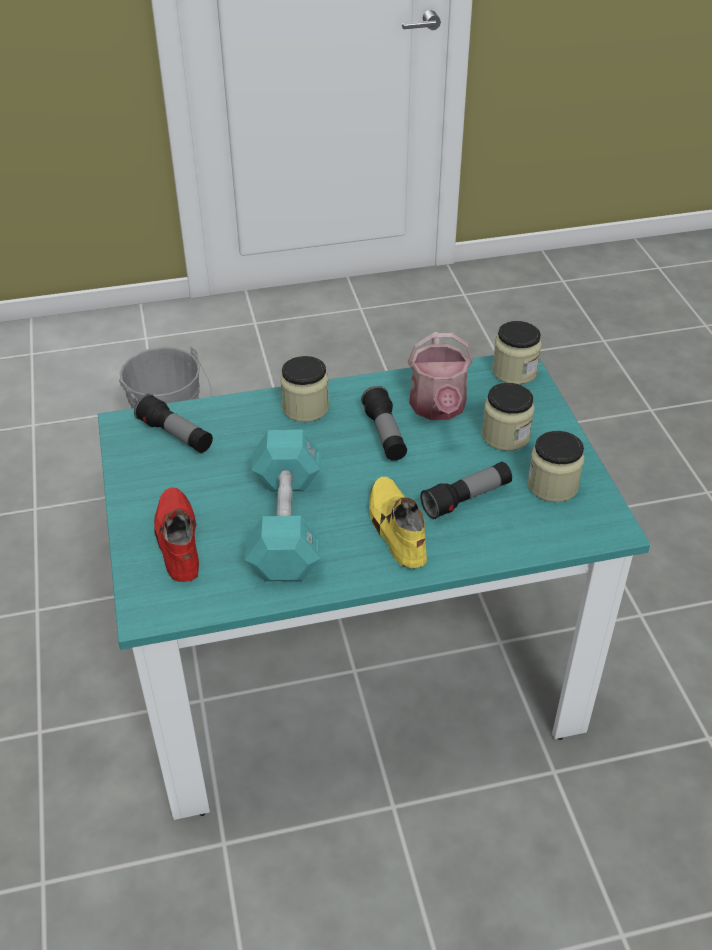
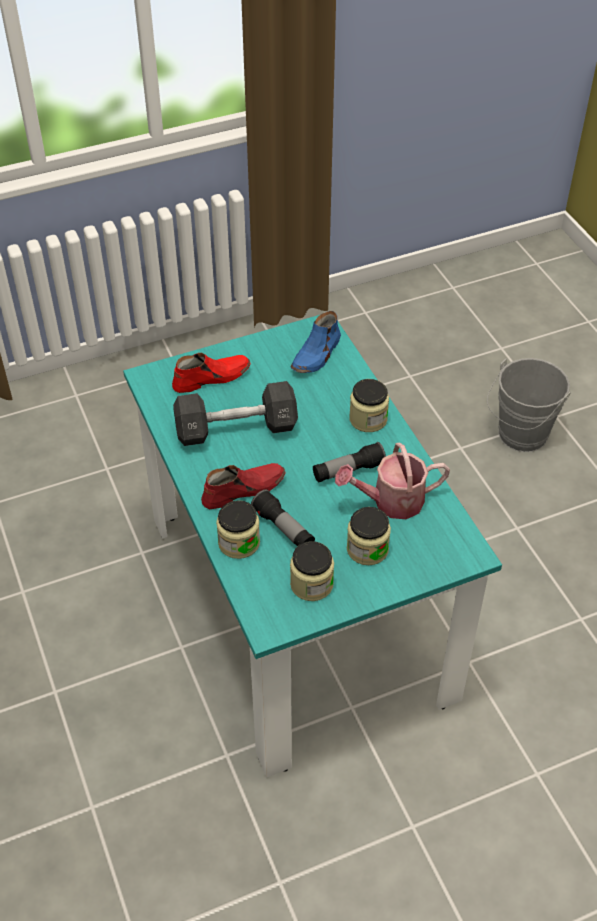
camera: 80 degrees right, 5 degrees up
flashlight [134,394,213,453] -> blue shoe [290,311,341,373]
turquoise dumbbell [245,430,321,581] -> black dumbbell [173,381,298,446]
yellow shoe [369,477,427,568] -> red shoe [201,463,286,509]
jar [492,321,542,385] -> jar moved to [216,500,260,559]

